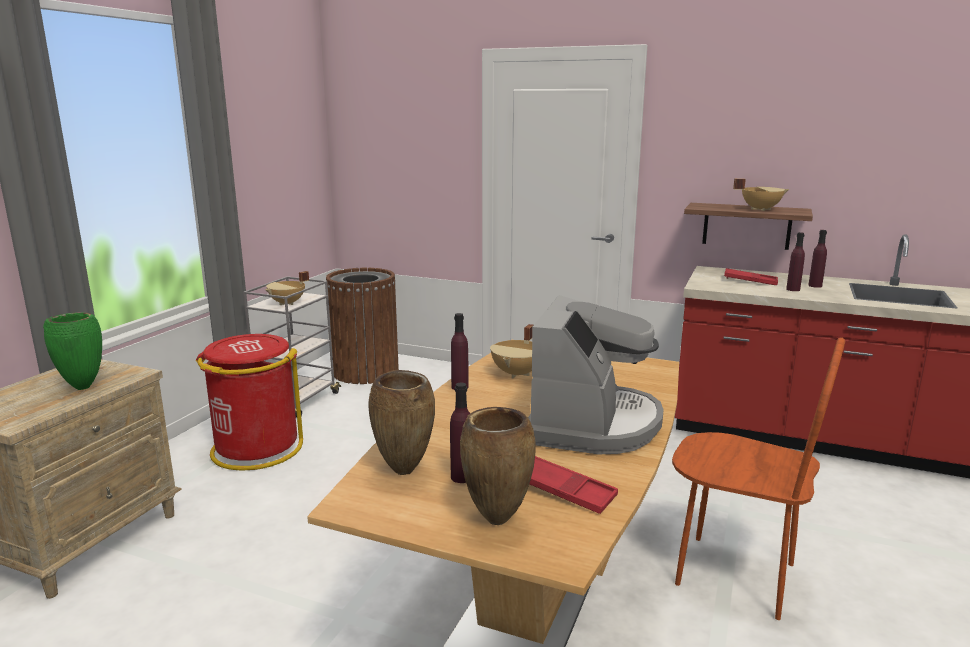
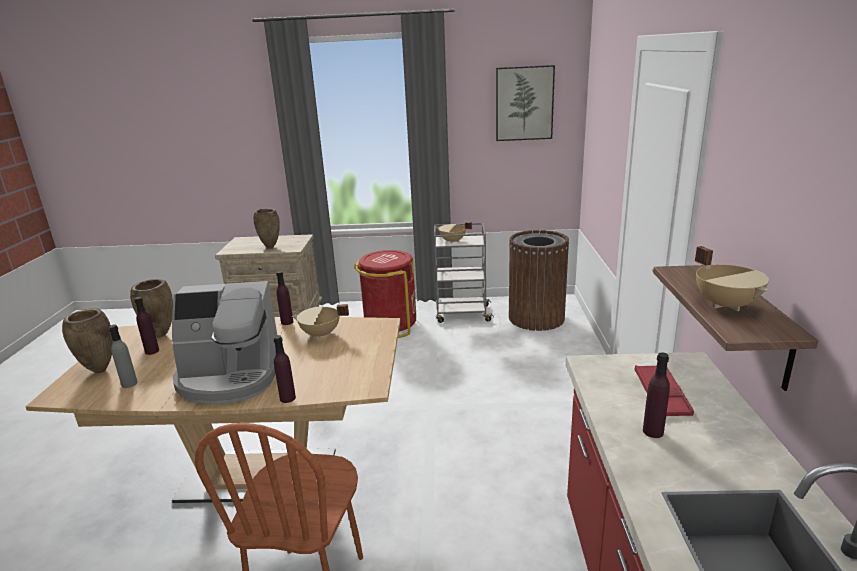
camera: 70 degrees right, 5 degrees up
green vase [43,312,102,390] -> brown vase [253,208,280,248]
red tray [529,456,618,514] -> grey bottle [109,325,138,388]
purple bottle [808,230,827,288] -> purple bottle moved to [273,335,296,403]
none -> picture [496,65,555,141]

